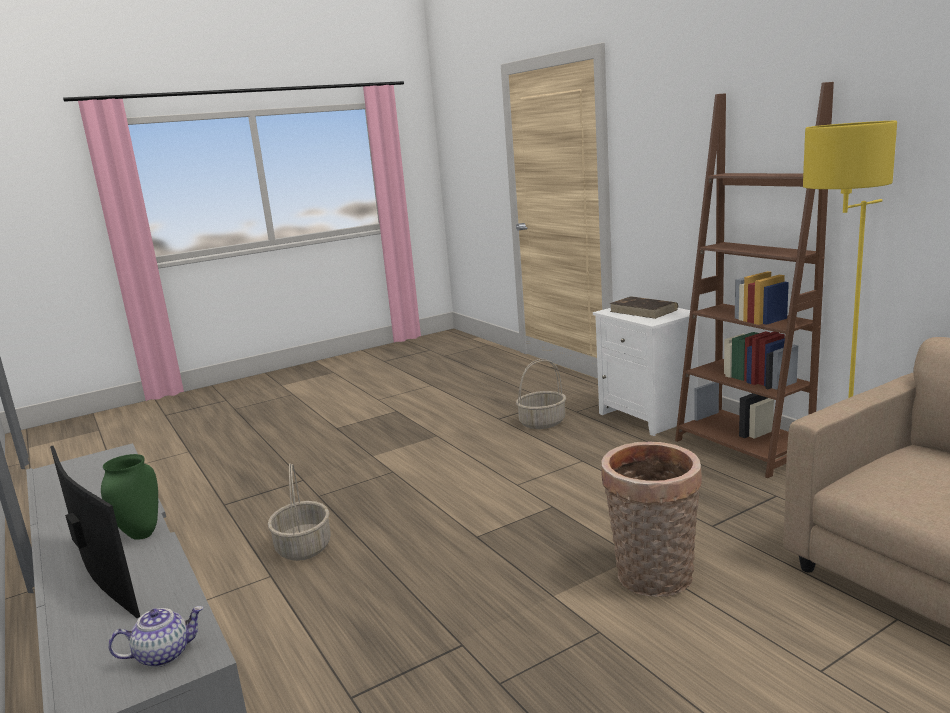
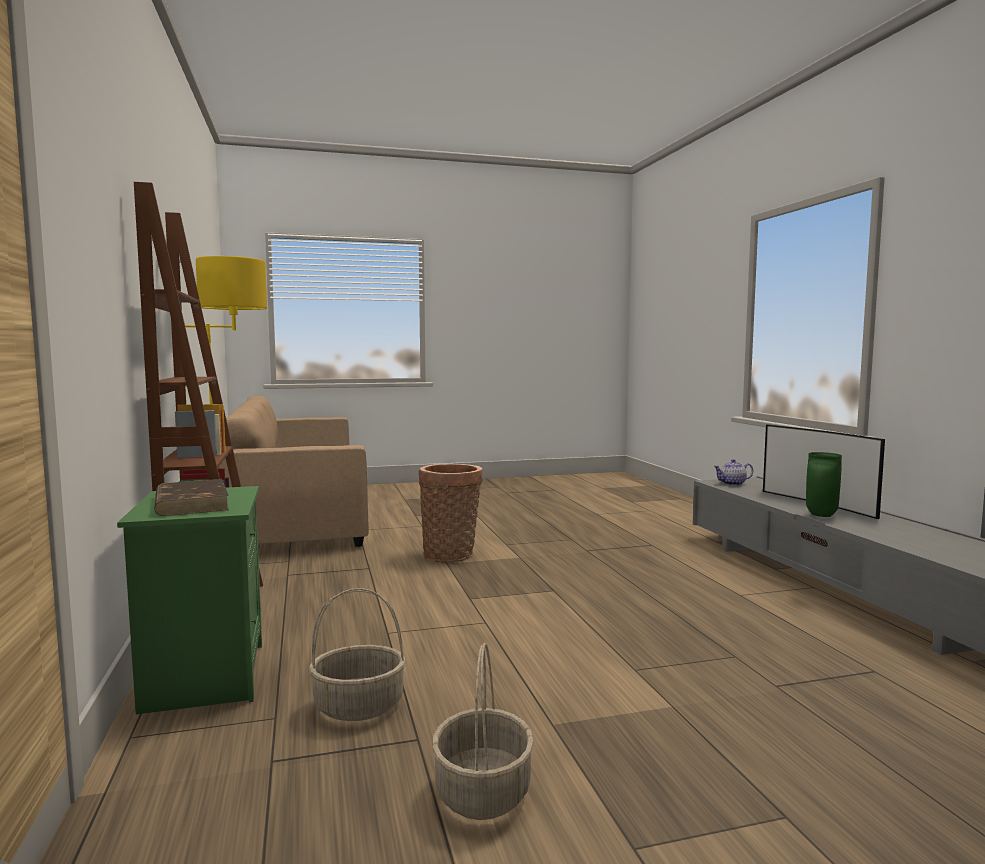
camera: 165 degrees left, 10 degrees down
basket [268,463,331,561] -> basket moved to [432,643,534,820]
white nightstand [593,308,699,436] -> green nightstand [117,486,262,714]

